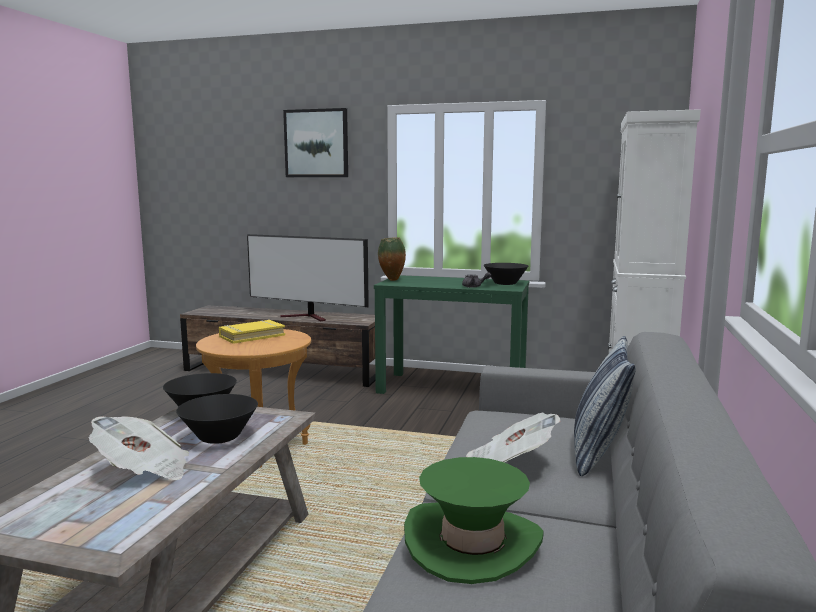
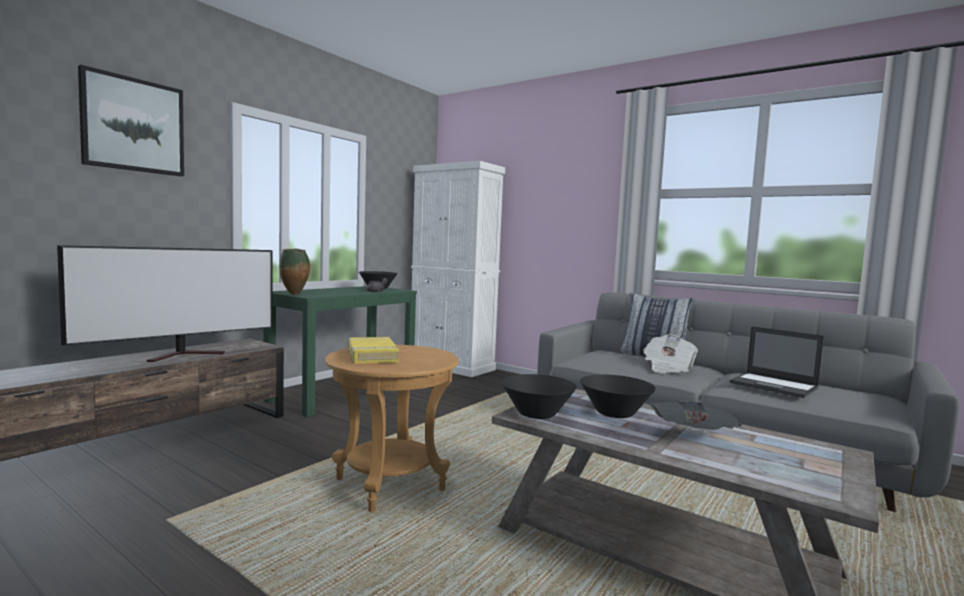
camera: 70 degrees left, 5 degrees down
green hat [404,457,544,584] -> laptop [730,326,824,398]

